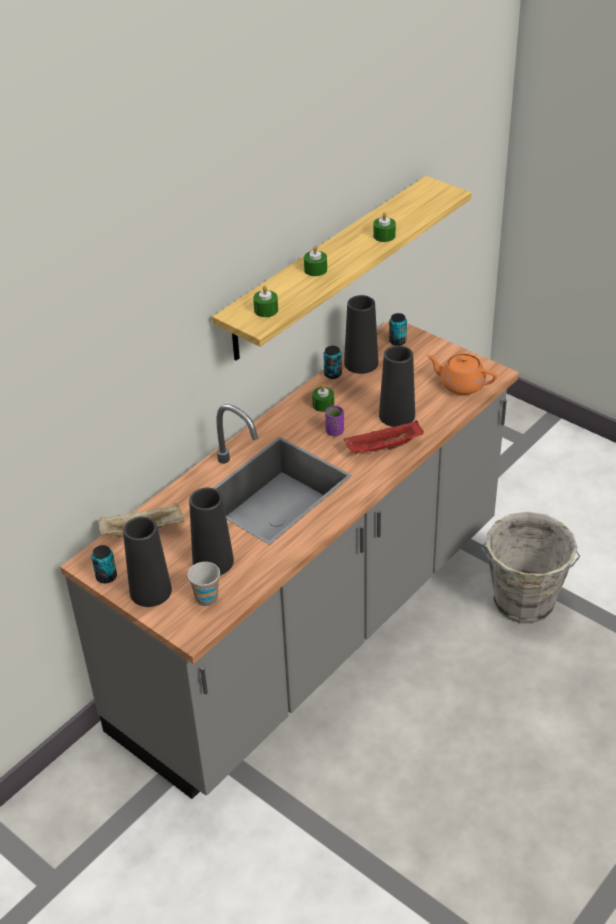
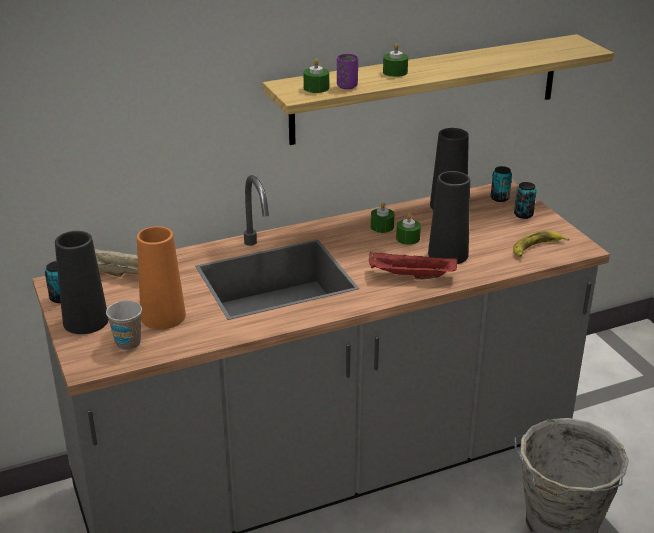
camera: 25 degrees right, 10 degrees down
black vase [189,488,234,575] -> orange vase [137,226,186,329]
can [324,346,342,379] -> can moved to [514,182,537,219]
purple cup [325,405,344,436] -> purple cup moved to [337,54,358,89]
green candle [373,212,396,242] -> green candle moved to [396,213,421,245]
orange teapot [427,354,497,395] -> banana [513,231,569,257]

